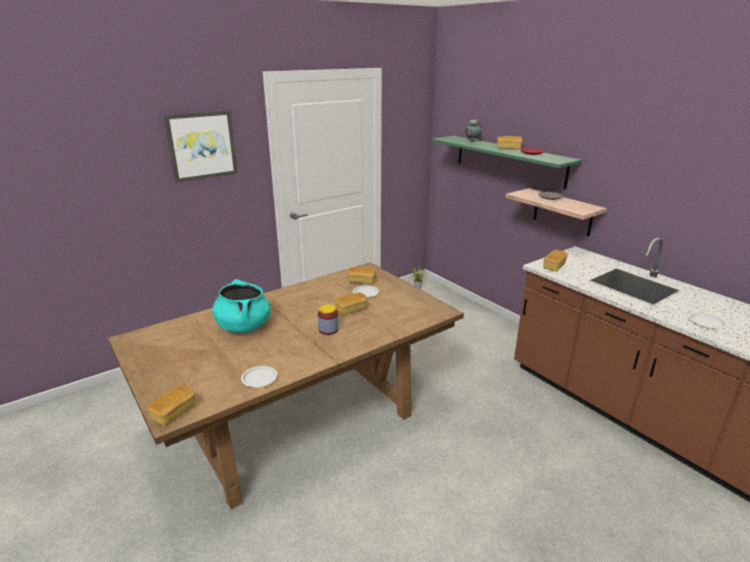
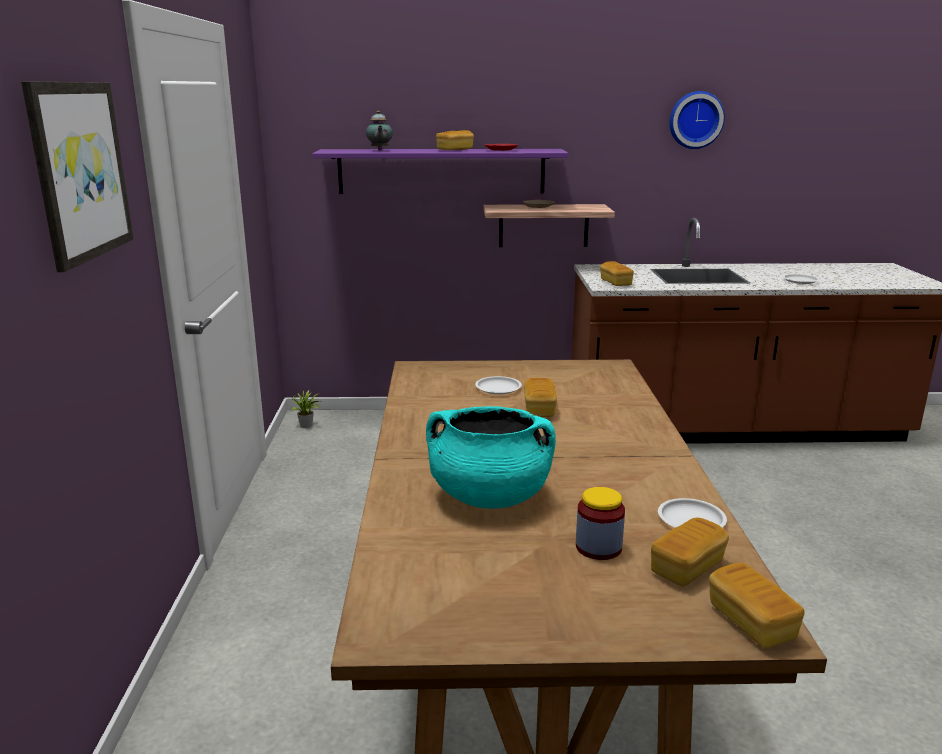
camera: 55 degrees left, 5 degrees down
jar [318,304,338,335] -> jar moved to [576,487,625,560]
bread [348,267,376,284] -> bread moved to [651,518,729,586]
green shelf [432,136,582,190] -> purple shelf [312,149,569,194]
none -> wall clock [669,91,725,149]

